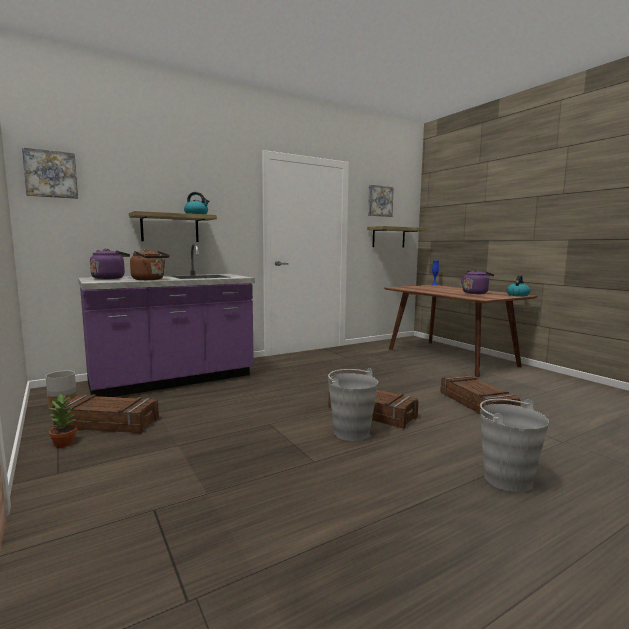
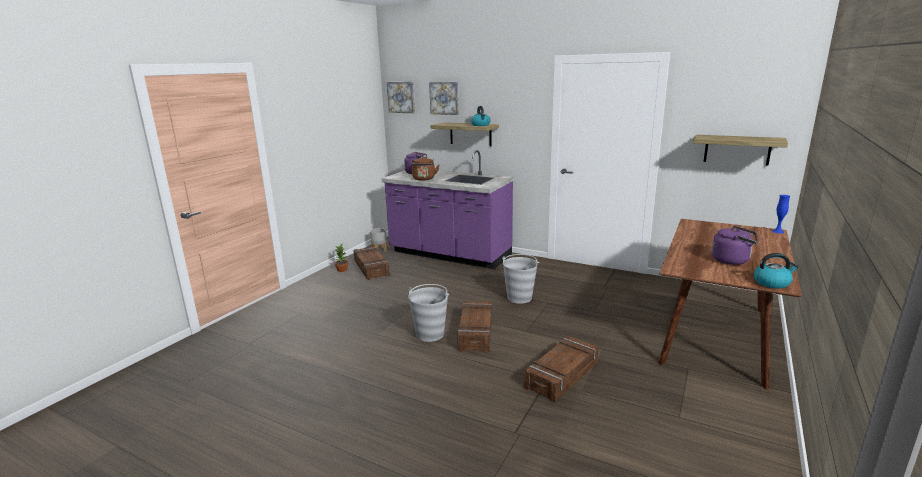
camera: 60 degrees right, 10 degrees up
picture [368,185,394,217] -> picture moved to [429,82,459,115]
grey bucket [480,399,549,492] -> grey bucket moved to [502,254,539,304]

